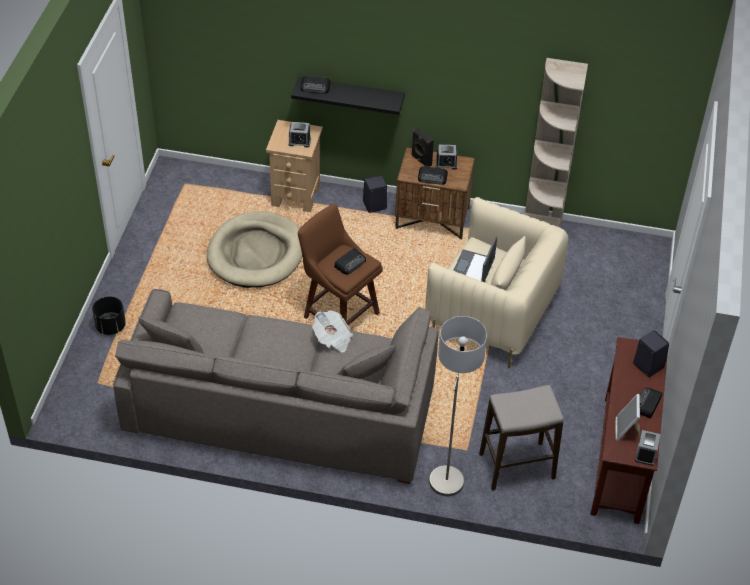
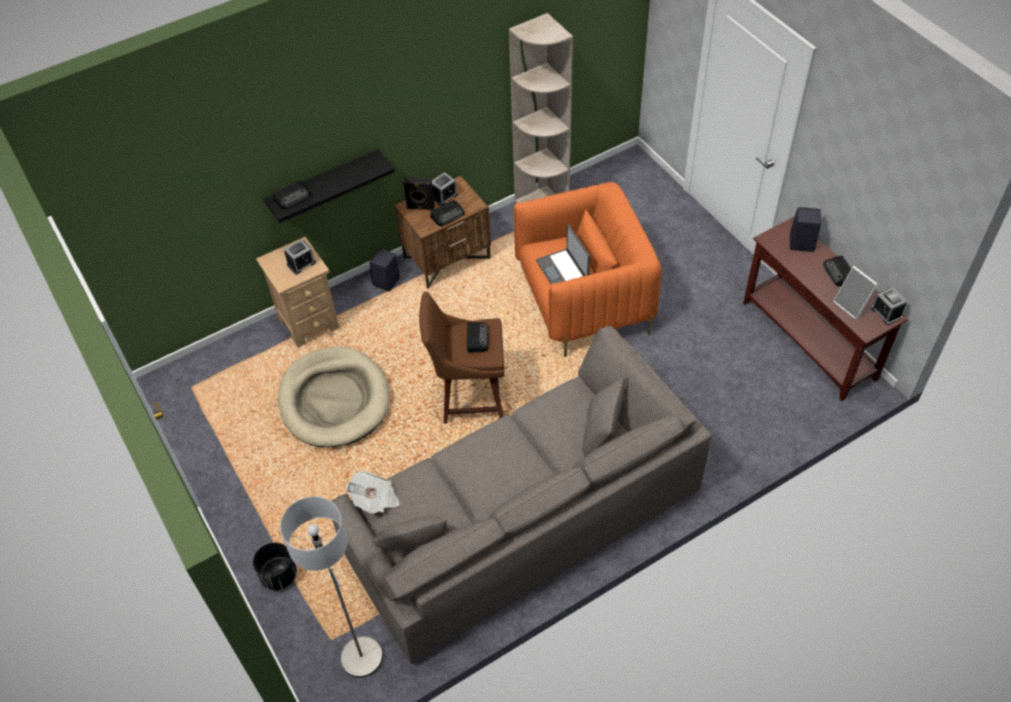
camera: 40 degrees left, 5 degrees up
newspaper [312,310,353,353] -> newspaper moved to [345,471,400,514]
beige armchair [425,197,568,368] -> orange armchair [514,182,662,357]
grey floor lamp [429,316,487,496] -> grey floor lamp moved to [280,496,383,678]
stool [479,385,564,491] -> none

